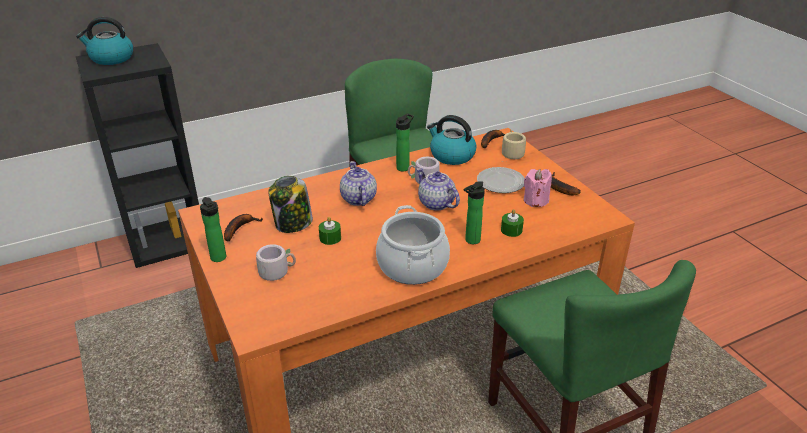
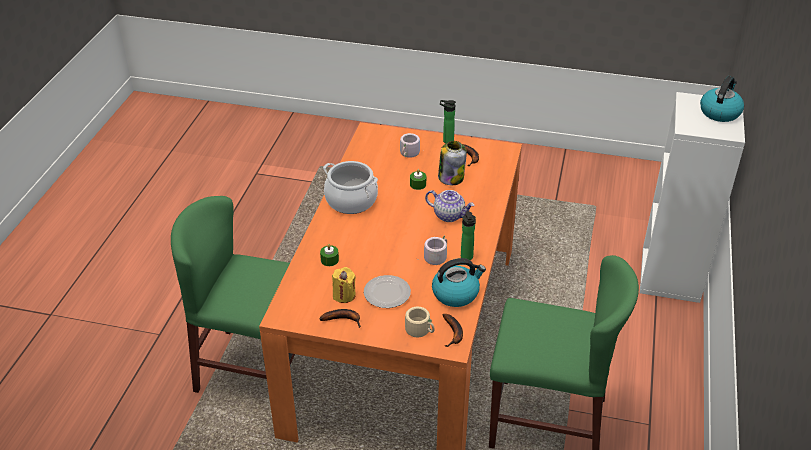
camera: 130 degrees right, 5 degrees up
black bookcase [76,43,199,268] -> white bookcase [640,92,745,303]
teapot [416,168,460,210] -> none
bottle [464,181,485,244] -> none
pink candle [524,169,552,207] -> yellow candle [332,267,356,303]

